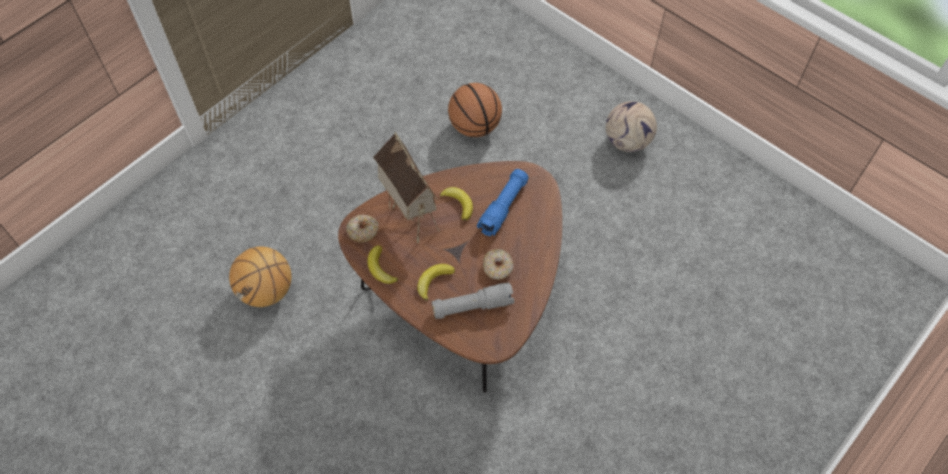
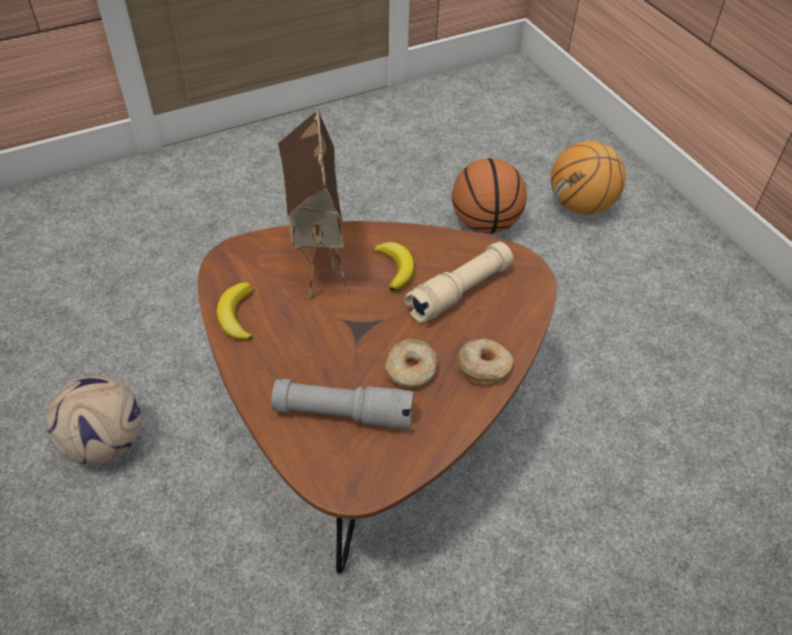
camera: 20 degrees right, 10 degrees down
basketball [229,246,291,307] -> basketball moved to [551,141,626,215]
donut [346,214,379,242] -> donut moved to [458,338,514,385]
banana [417,264,455,301] -> none
blue flashlight [477,169,529,236] -> beige flashlight [404,242,513,323]
football [606,101,657,152] -> football moved to [46,376,141,465]

